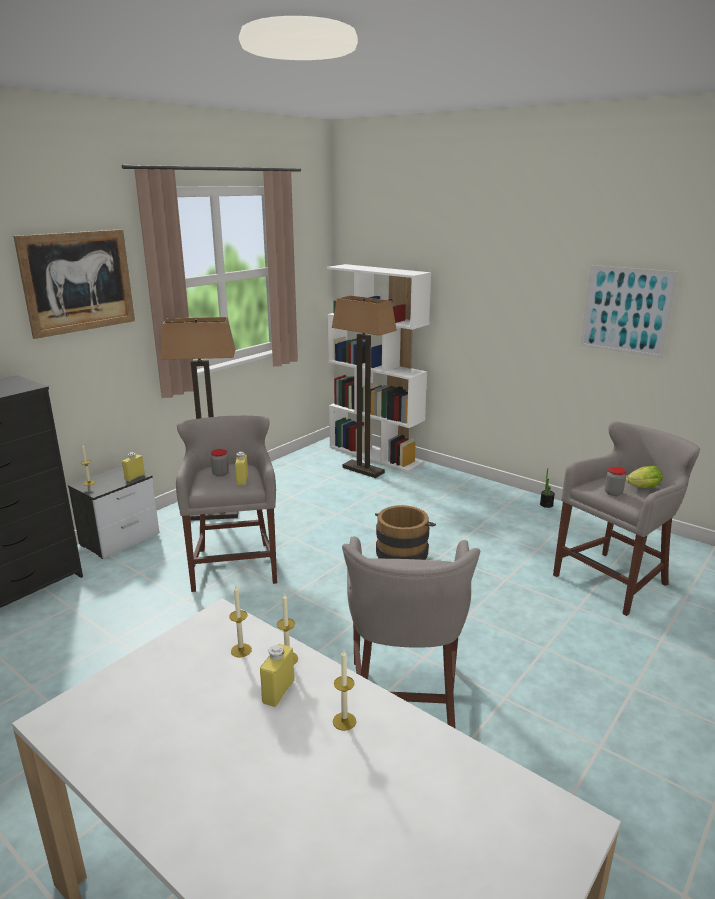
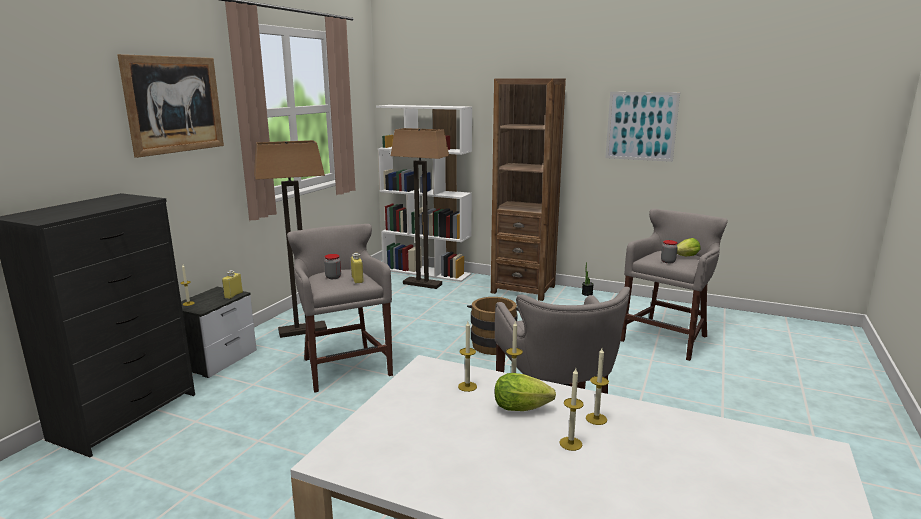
camera: 15 degrees left, 5 degrees down
yellow bottle [260,644,295,707] -> lettuce [495,373,556,411]
none -> brown bookcase [491,78,566,301]
none -> candle [559,368,584,451]

